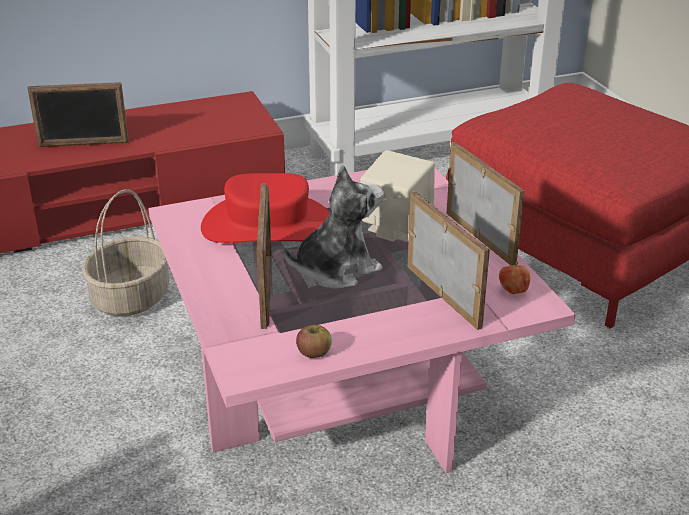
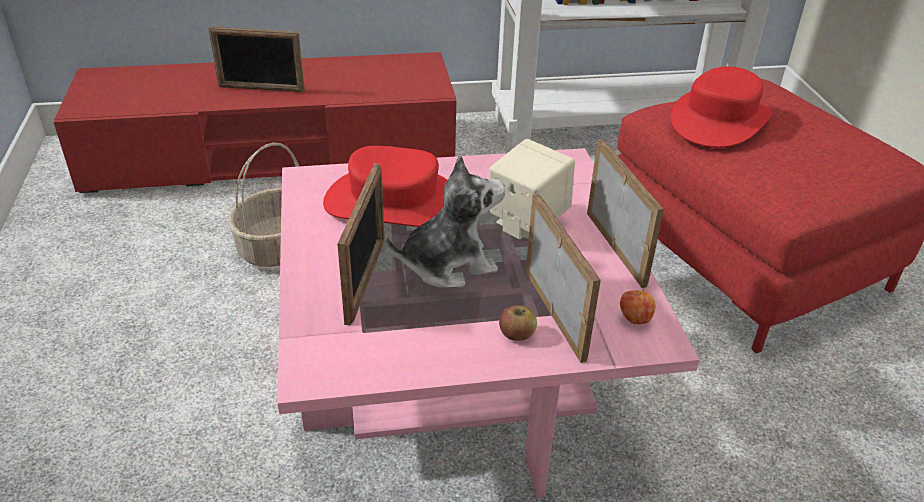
camera: 10 degrees right, 5 degrees up
apple [296,325,332,358] -> apple moved to [499,305,537,341]
none -> red hat [671,66,773,148]

